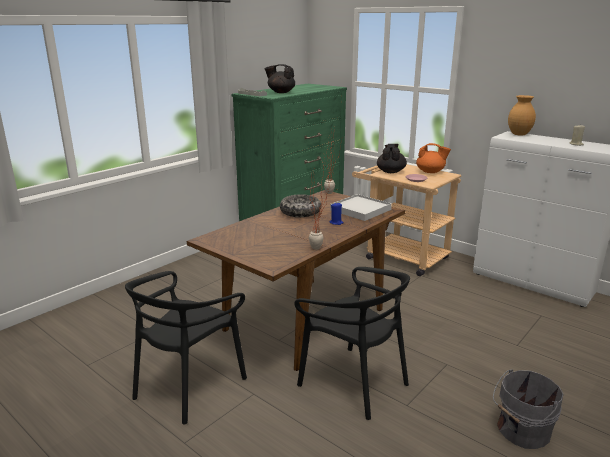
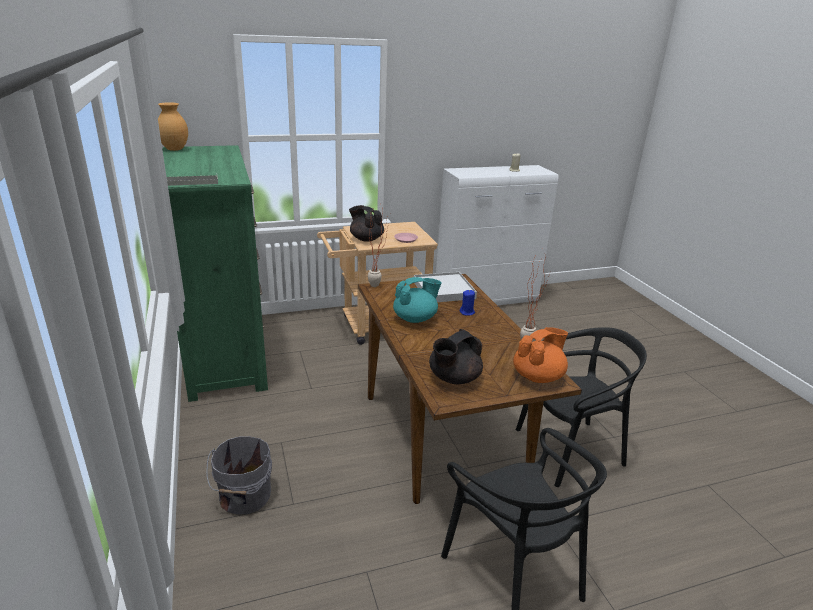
camera: 60 degrees left, 5 degrees up
black teapot [264,64,295,93] -> black teapot moved to [429,329,483,384]
bowl [280,194,321,217] -> turquoise teapot [393,277,441,323]
orange teapot [416,143,451,173] -> orange teapot moved to [513,327,568,383]
grey bucket [493,369,563,449] -> grey bucket moved to [206,436,272,514]
brown vase [508,95,536,136] -> brown vase moved to [158,102,188,151]

